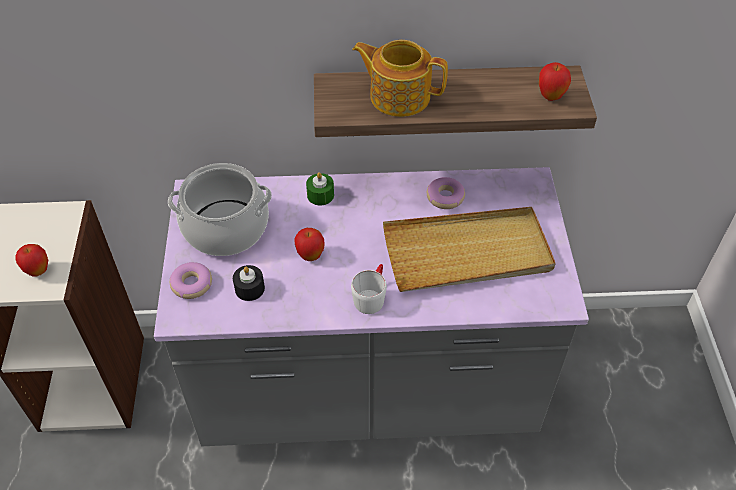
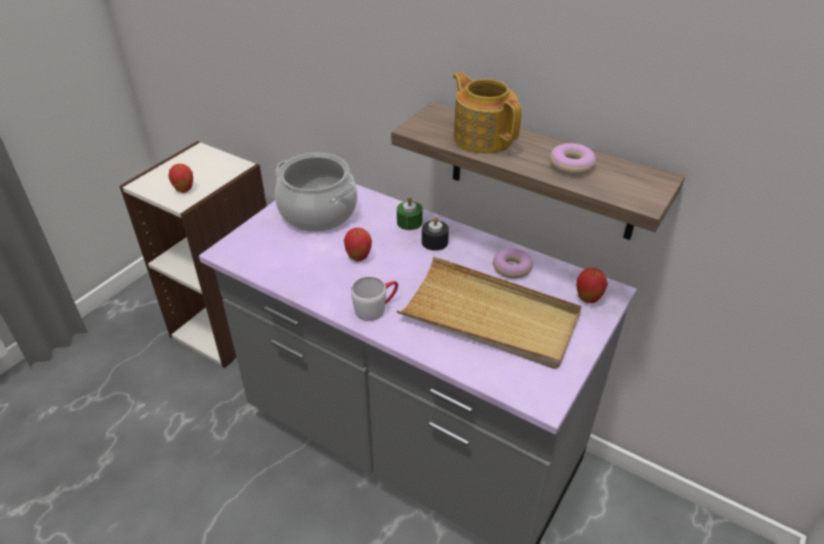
camera: 35 degrees right, 10 degrees down
donut [170,262,212,299] -> donut moved to [550,143,596,175]
black candle [233,265,265,301] -> black candle moved to [422,216,449,251]
apple [539,62,571,101] -> apple moved to [576,268,608,303]

